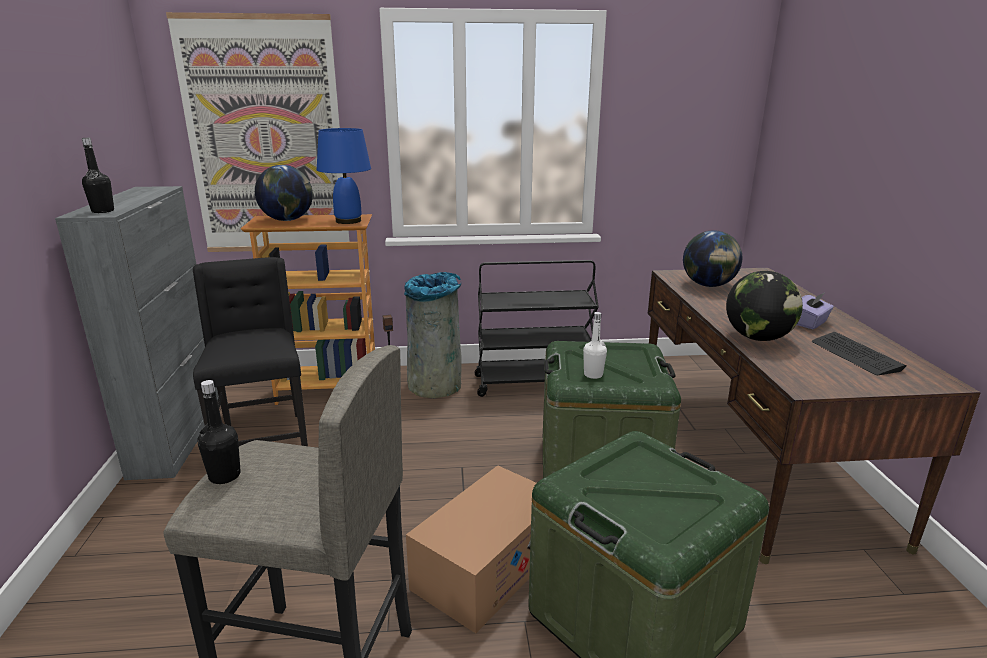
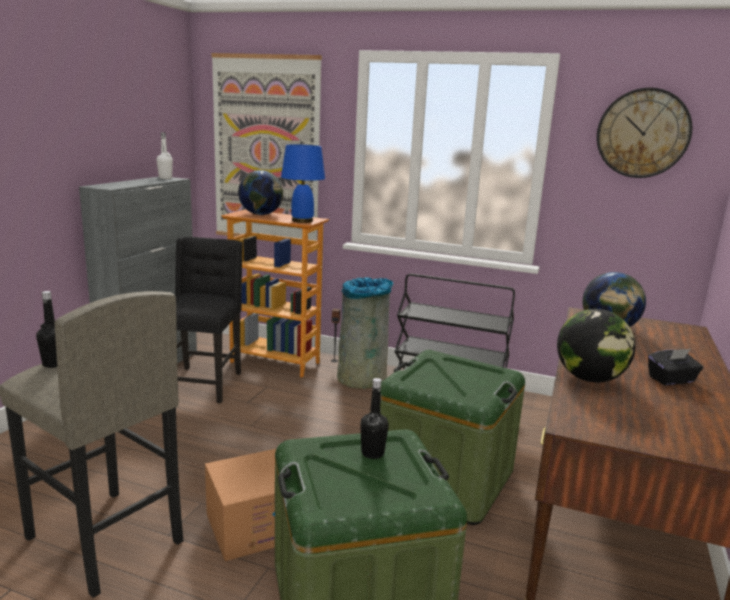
camera: 25 degrees right, 5 degrees down
black bottle [82,138,114,213] -> black bottle moved to [360,378,389,459]
white bottle [583,312,607,379] -> white bottle moved to [156,132,173,179]
purple tissue box [797,293,834,329] -> black tissue box [648,349,703,385]
keyboard [812,332,906,375] -> none
none -> wall clock [597,88,692,178]

